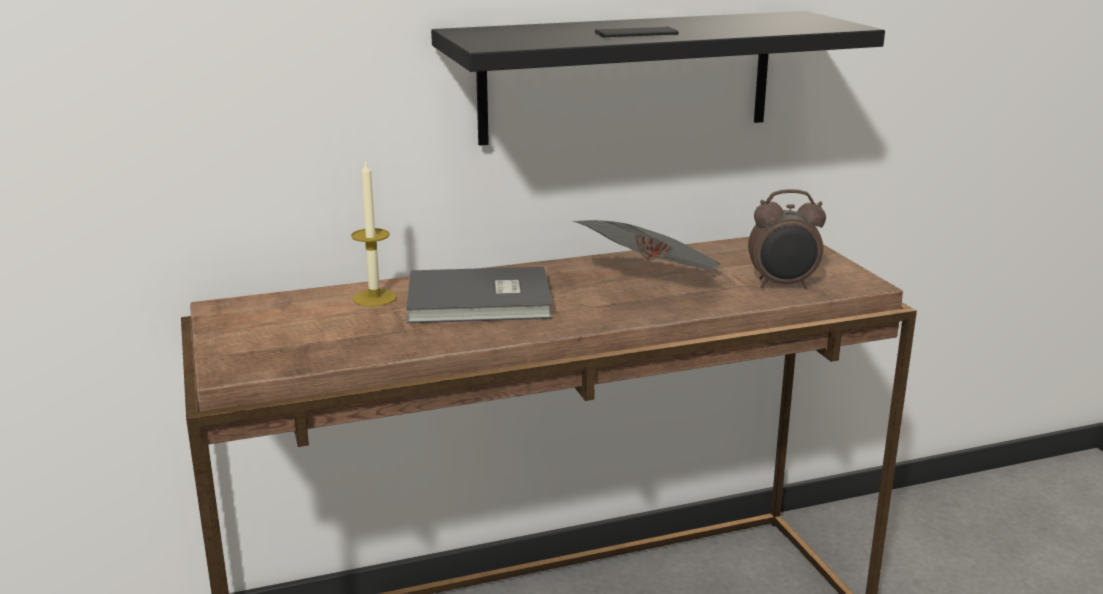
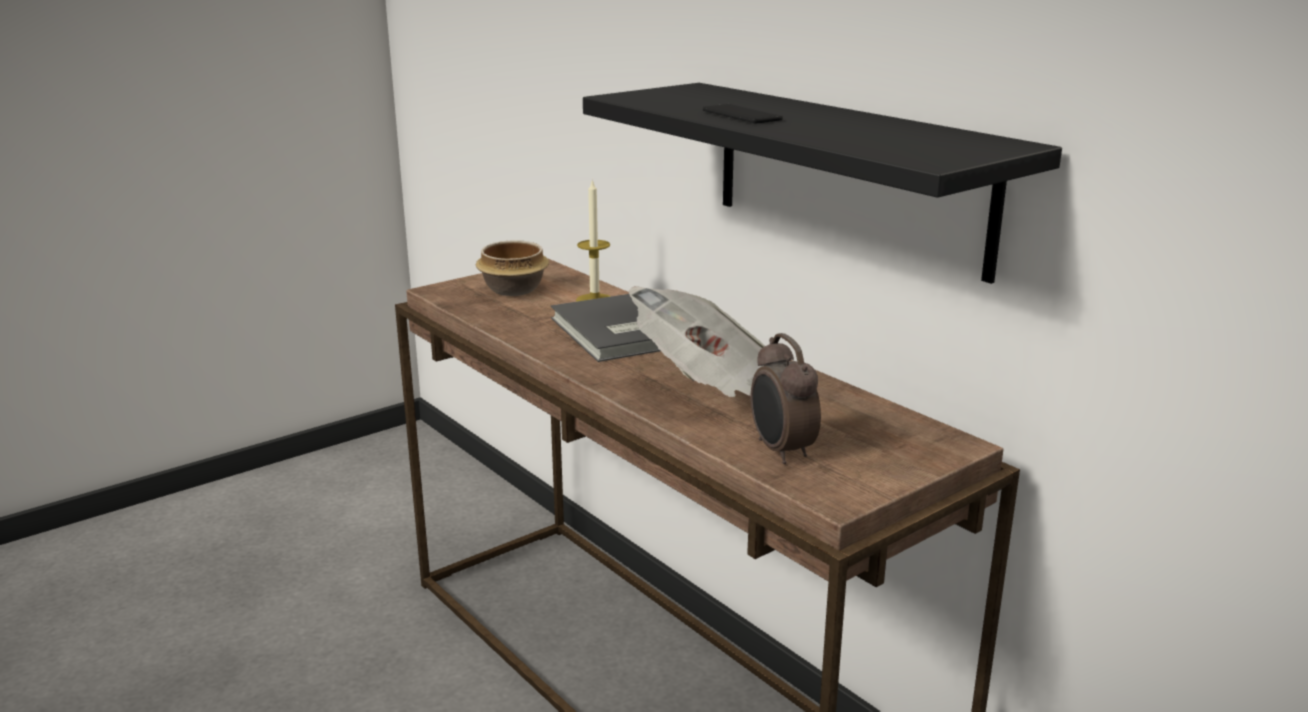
camera: 70 degrees right, 0 degrees up
none -> bowl [476,240,549,296]

